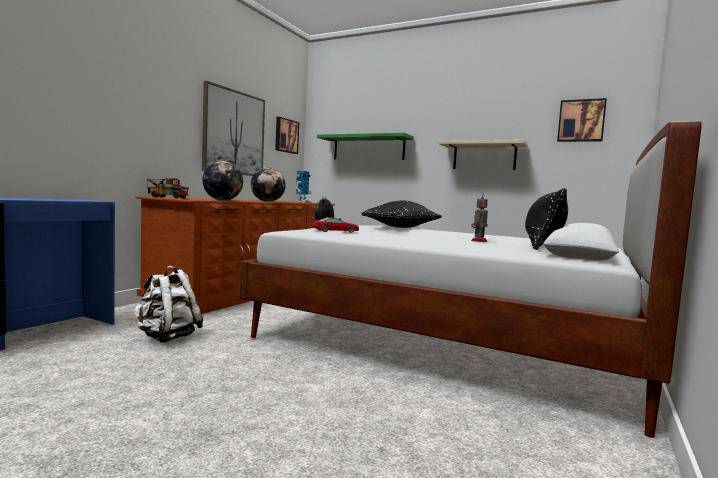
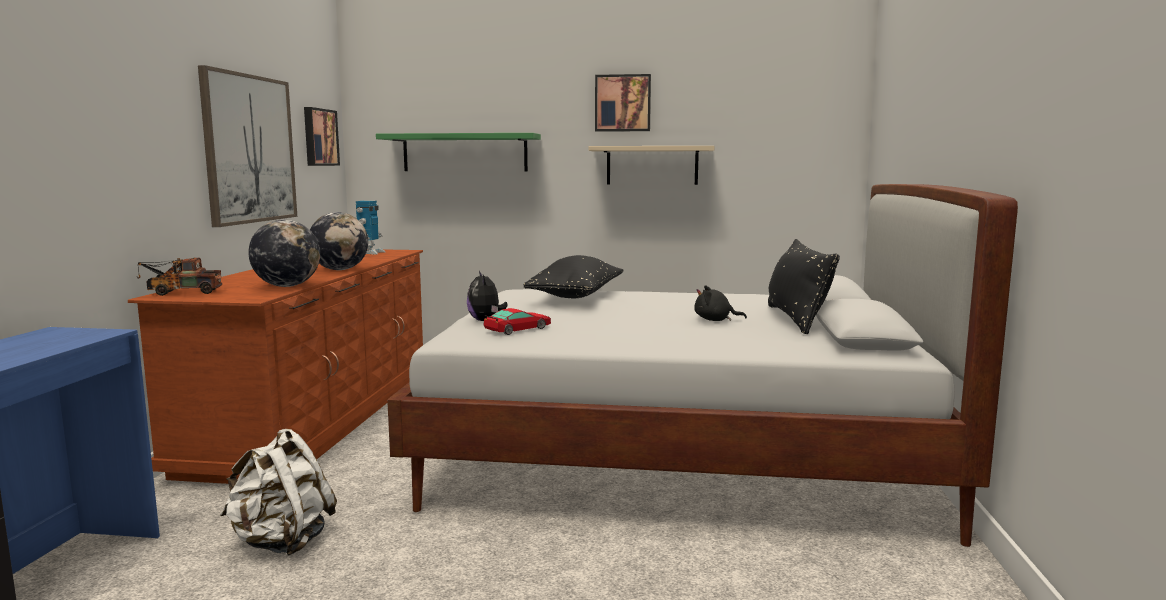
camera: 20 degrees left, 5 degrees up
toy robot [471,193,488,242] -> black plush toy [694,286,747,321]
picture [557,98,607,142] -> picture moved to [595,74,651,132]

